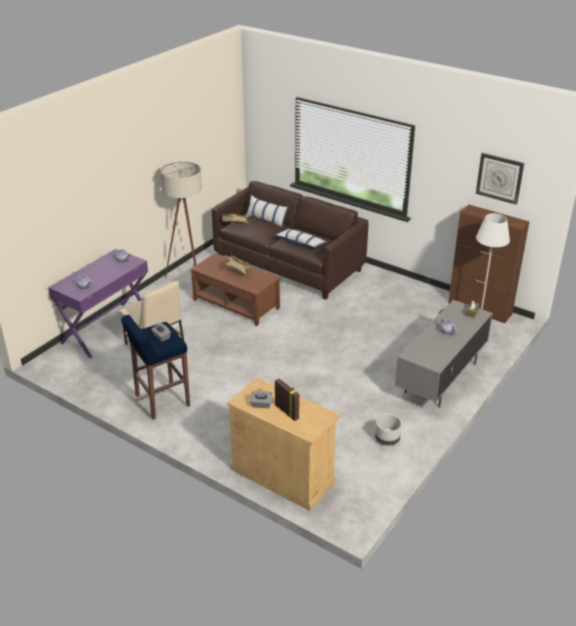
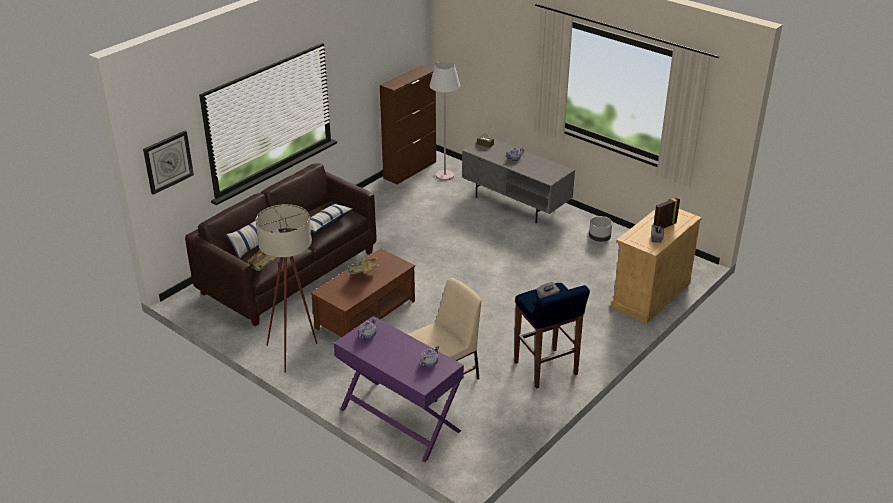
camera: 85 degrees left, 0 degrees up
wall clock [476,153,524,205] -> wall clock moved to [143,131,194,195]

